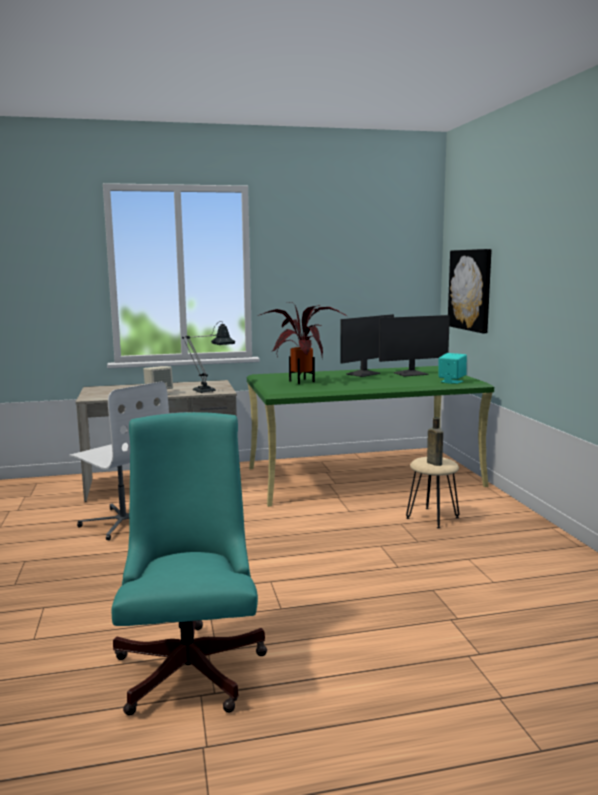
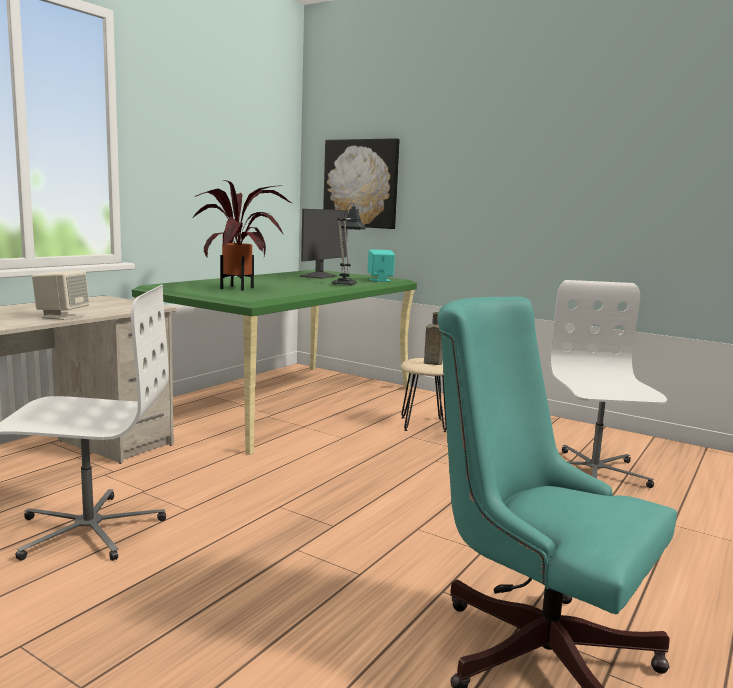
camera: 45 degrees left, 0 degrees up
table lamp [182,321,235,393] -> table lamp moved to [332,203,366,286]
monitor [340,314,394,377] -> none
none -> white office chair [550,280,667,488]

